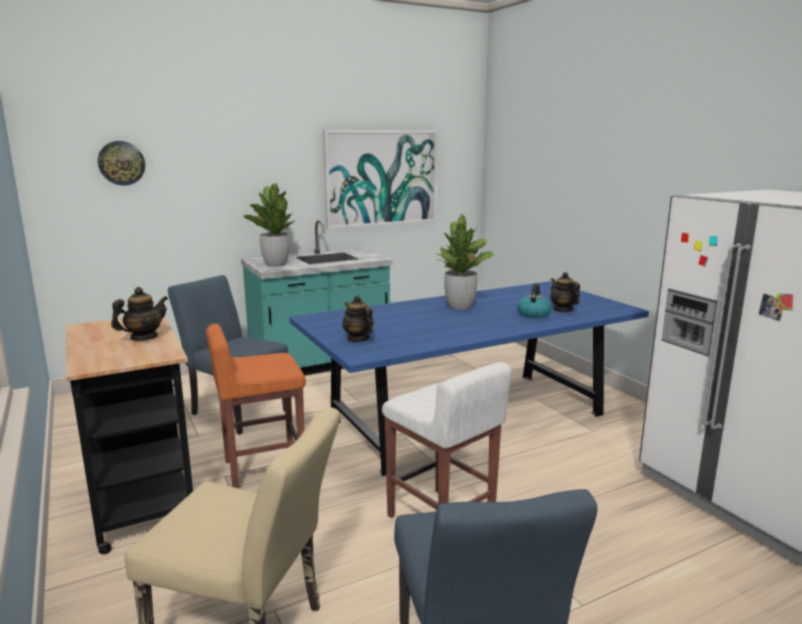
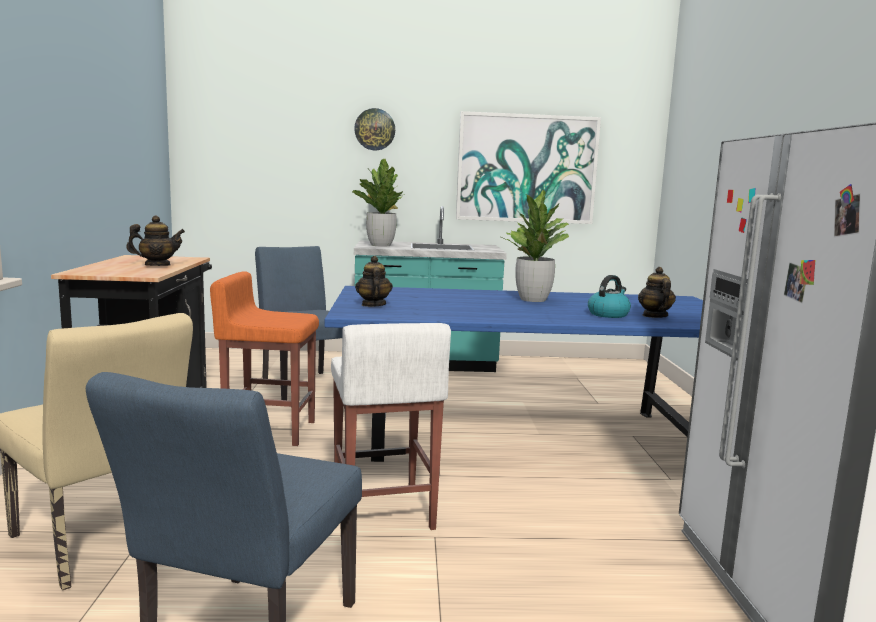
camera: 25 degrees right, 5 degrees down
wall clock [98,141,145,186] -> wall clock moved to [354,108,395,151]

